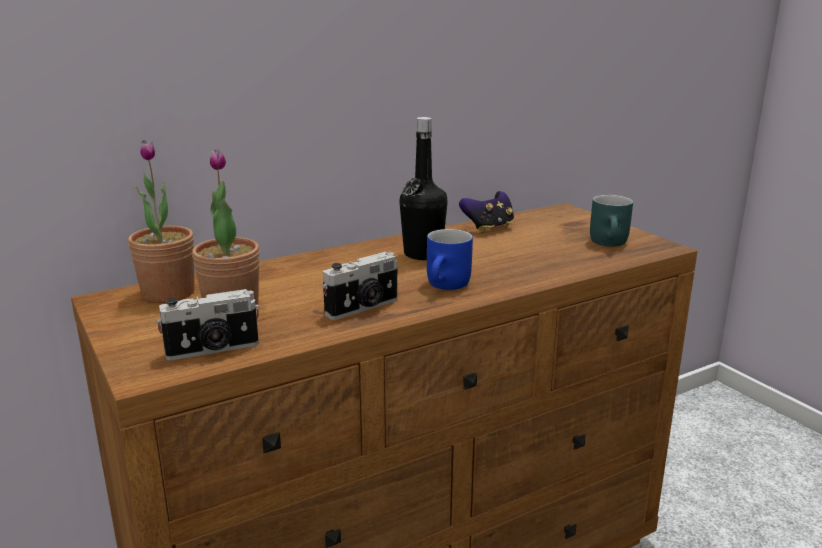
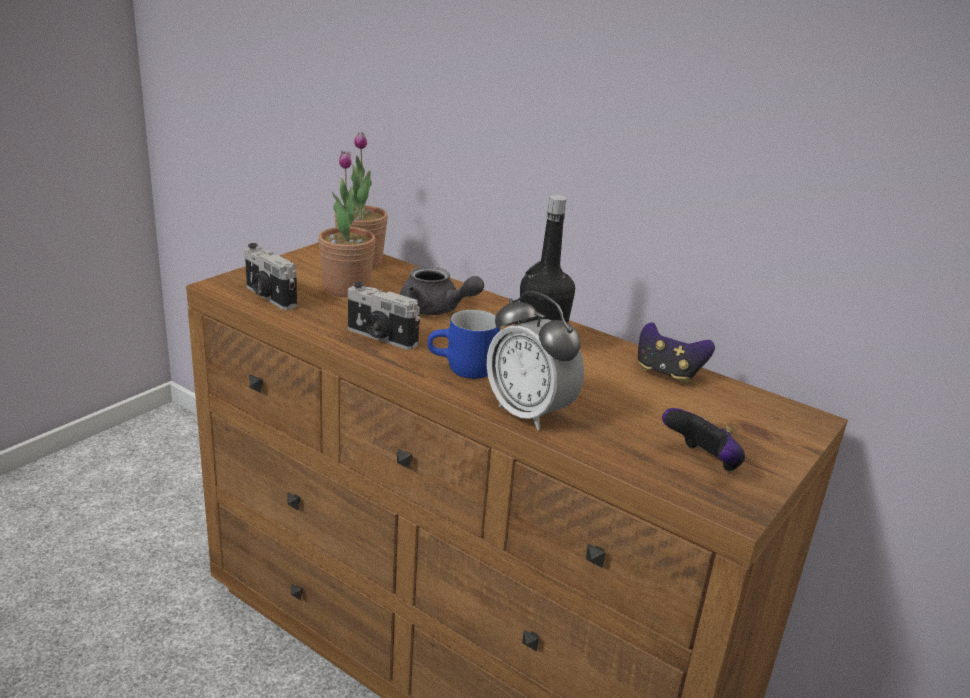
camera: 65 degrees right, 5 degrees up
turquoise mug [590,195,633,246] -> game controller [662,408,745,472]
none -> grey teapot [400,266,484,315]
none -> alarm clock [487,291,584,430]

